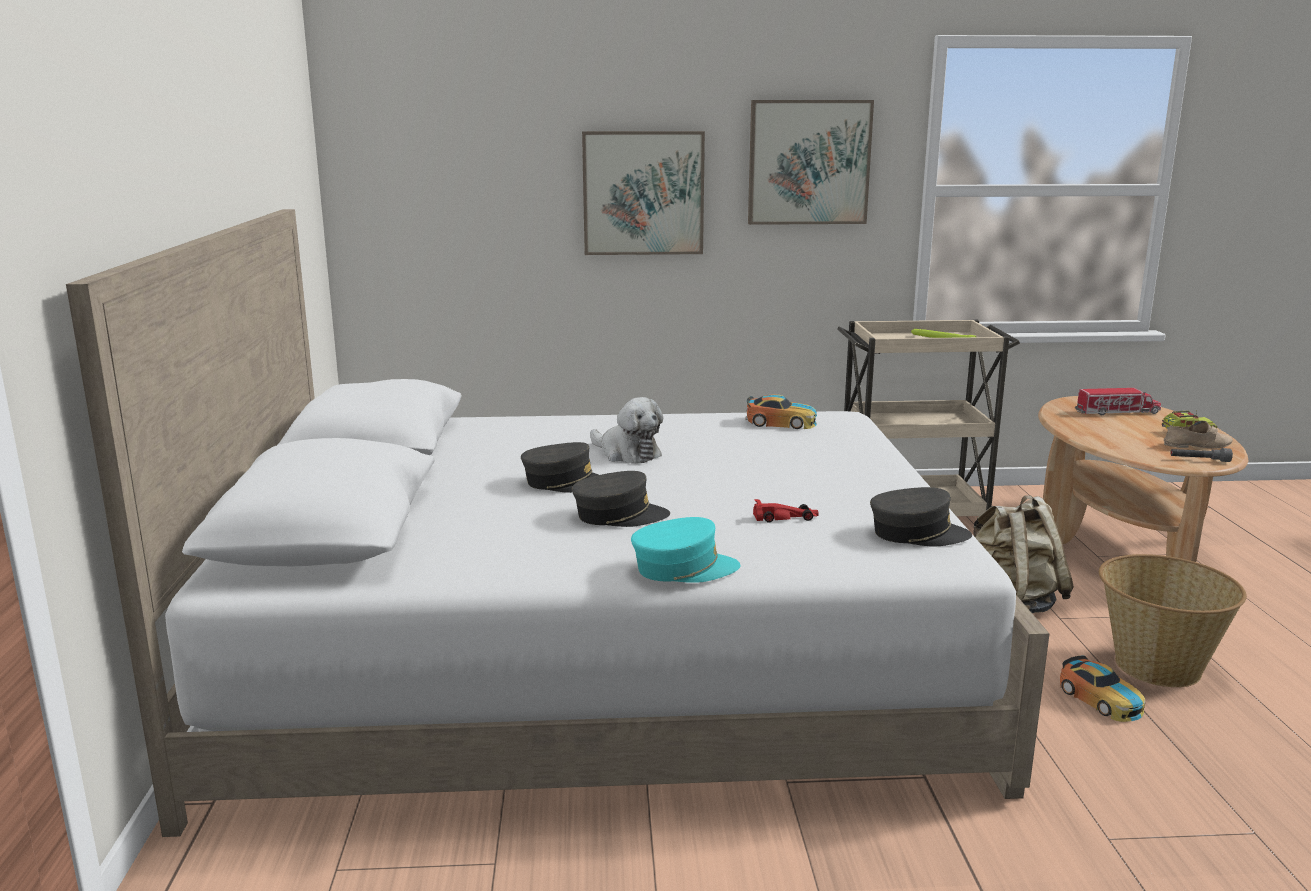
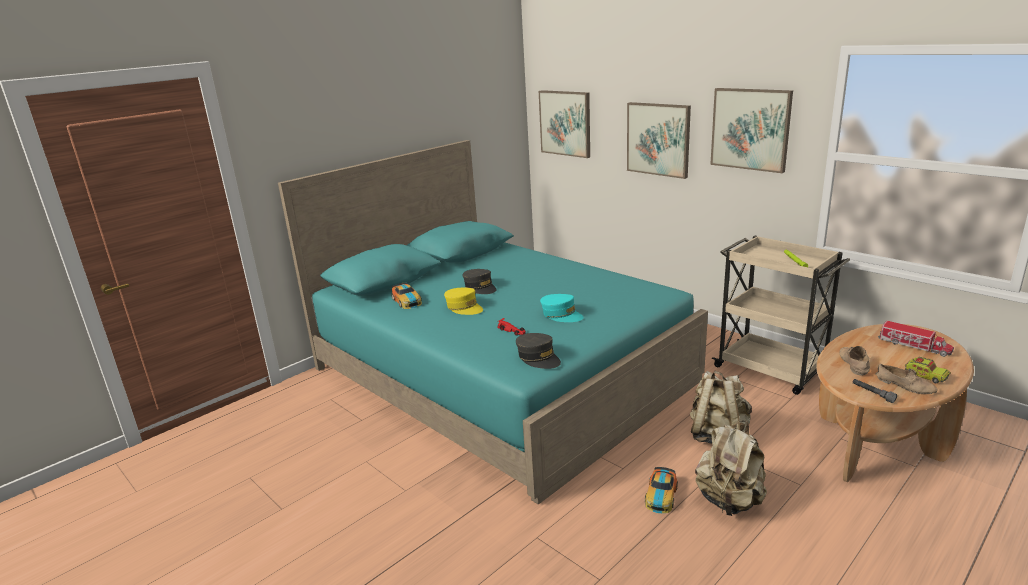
camera: 50 degrees right, 5 degrees up
white bed [66,209,1049,837] -> turquoise bed [278,140,708,505]
grey cap [572,471,670,527] -> yellow cap [444,288,483,315]
plush toy [590,397,663,464] -> none
turquoise cap [631,517,740,583] -> turquoise cap moved to [540,294,584,322]
toy car [745,394,817,429] -> toy car moved to [392,283,422,309]
basket [1099,554,1247,687] -> beige backpack [695,421,767,516]
none -> picture [539,90,590,158]
none -> beige shoe [839,346,870,376]

